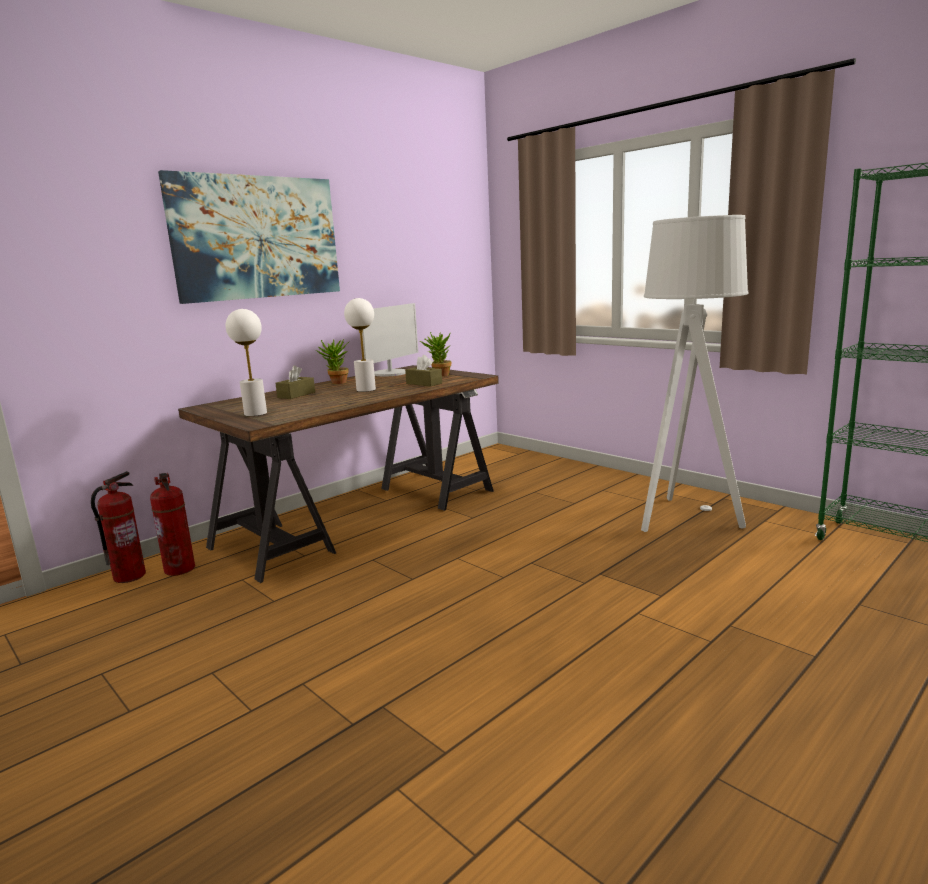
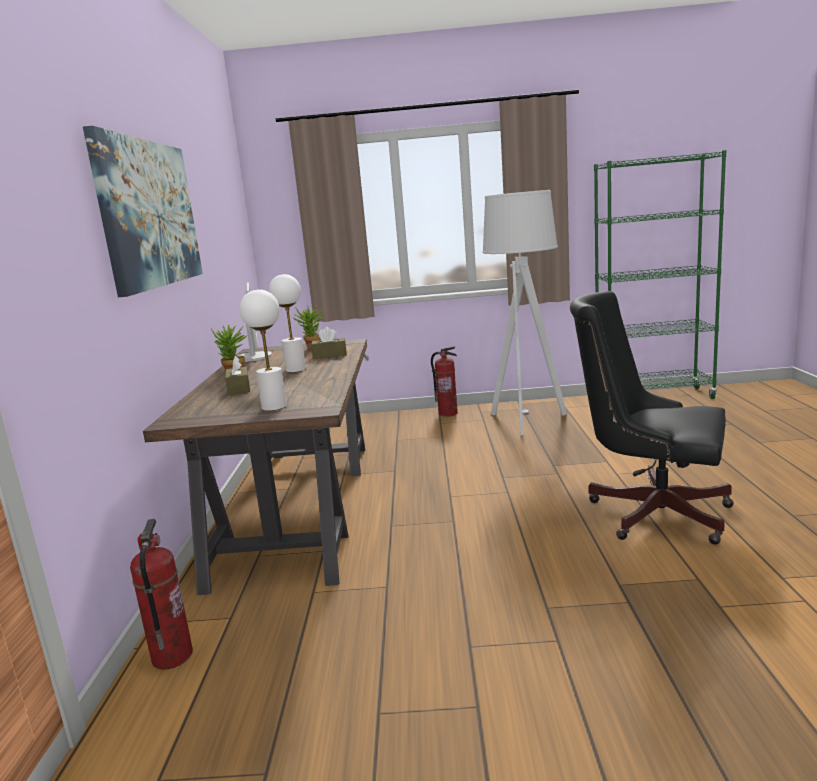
camera: 45 degrees left, 0 degrees up
fire extinguisher [150,473,195,576] -> fire extinguisher moved to [431,346,458,417]
none -> black office chair [570,291,734,545]

